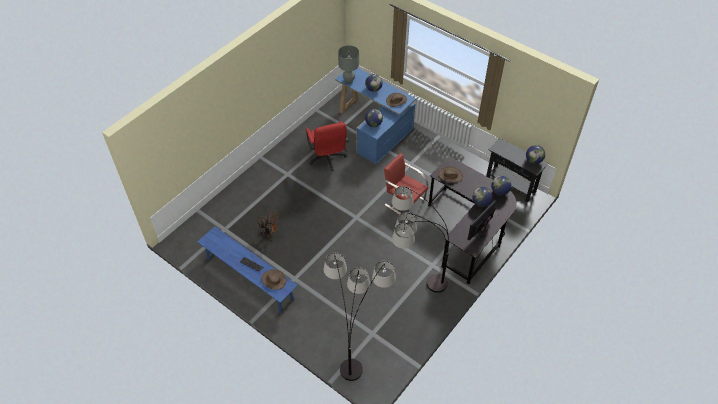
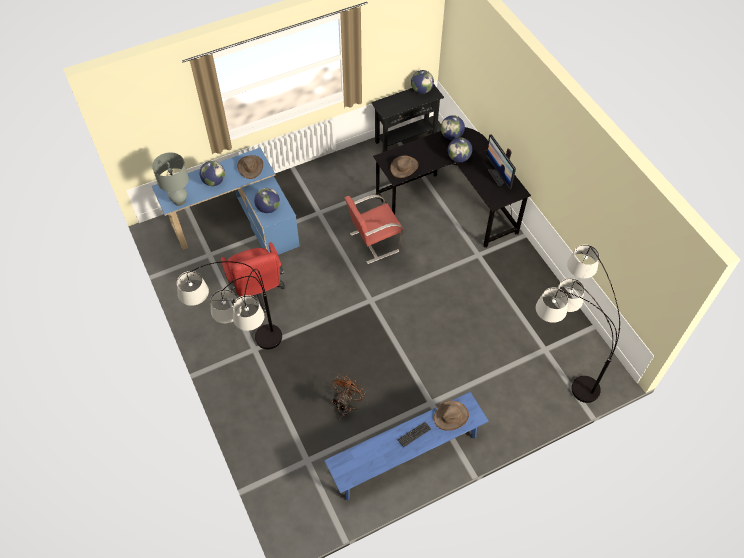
camera: 65 degrees left, 5 degrees up
red office chair [306,121,349,171] -> red office chair turned 60 degrees clockwise [221,242,285,313]
floor lamp [392,186,449,293] -> floor lamp moved to [177,261,282,349]

